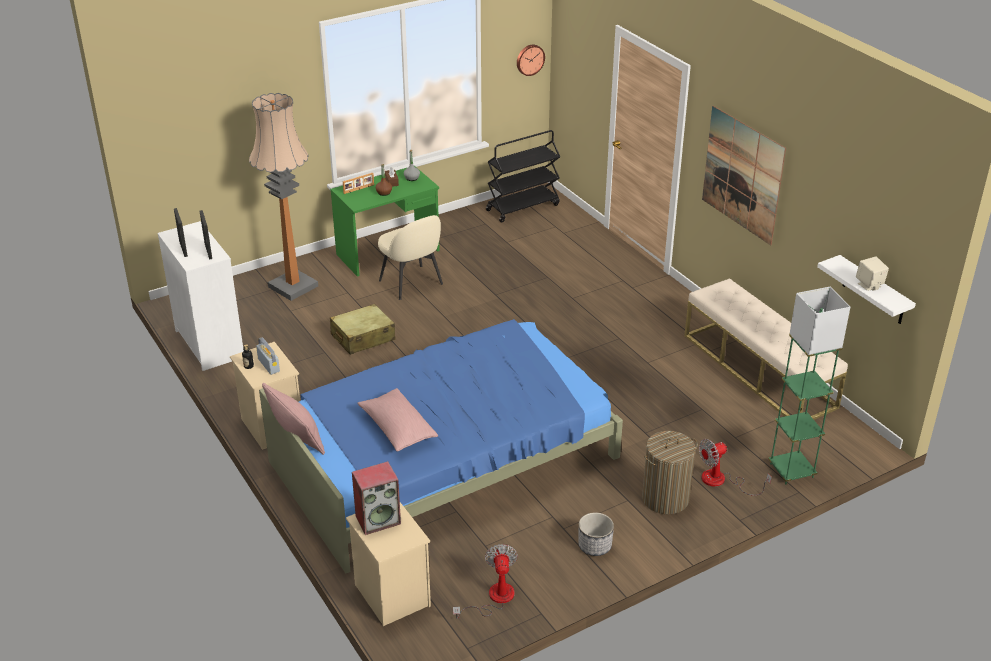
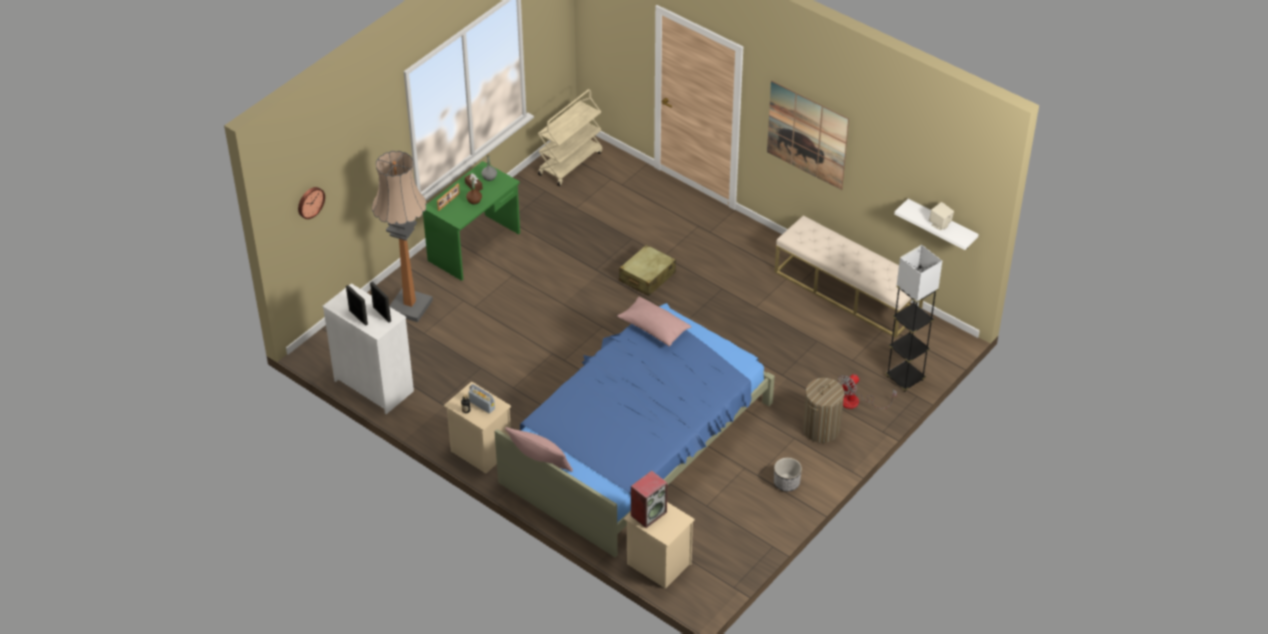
camera: 20 degrees left, 10 degrees up
beige suitcase [330,304,396,355] -> beige suitcase moved to [619,245,676,296]
pink pillow [357,388,438,451] -> pink pillow moved to [617,296,691,346]
beige chair [378,215,443,300] -> none
fan [453,544,518,618] -> none
black cart [486,130,560,223] -> beige cart [538,89,602,186]
wall clock [517,45,545,76] -> wall clock moved to [298,187,325,219]
green floor lamp [768,287,850,484] -> grey floor lamp [885,245,942,392]

